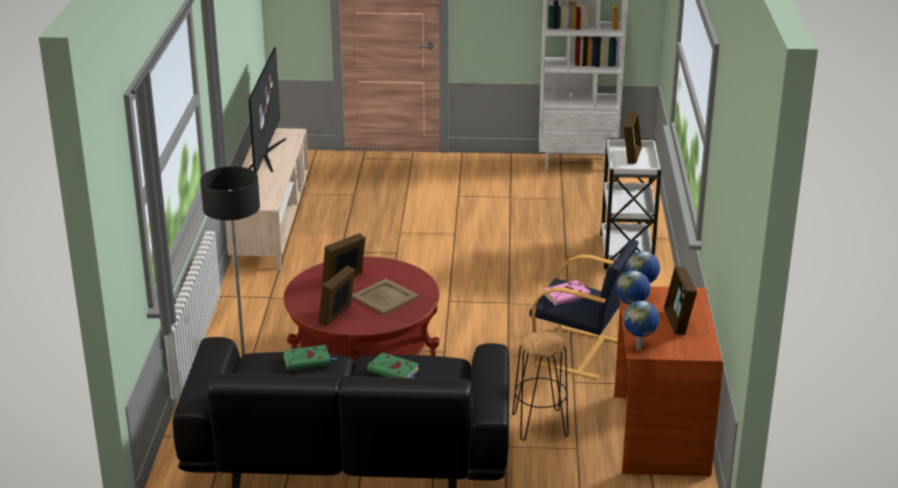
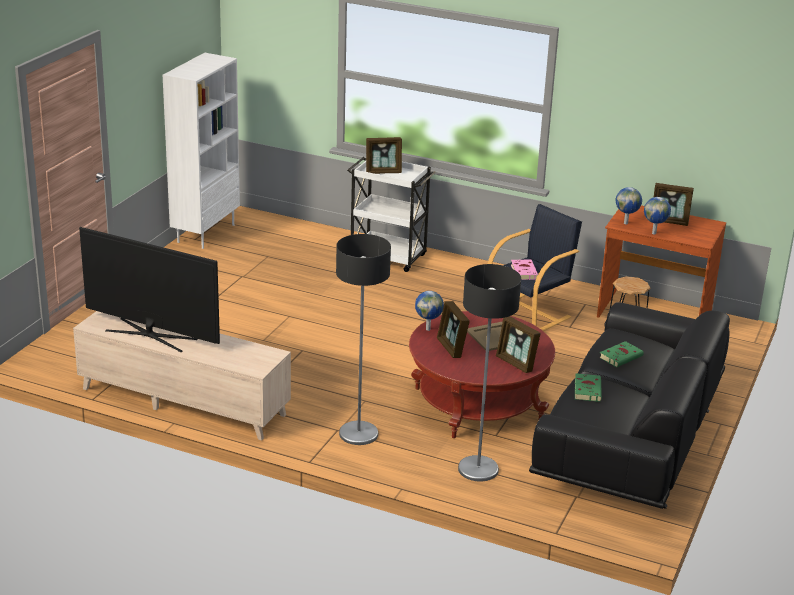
camera: 70 degrees left, 0 degrees up
globe [623,301,660,350] -> globe moved to [415,291,444,331]
picture frame [624,112,642,164] -> picture frame turned 135 degrees clockwise [366,137,402,174]
none -> floor lamp [336,234,391,445]

